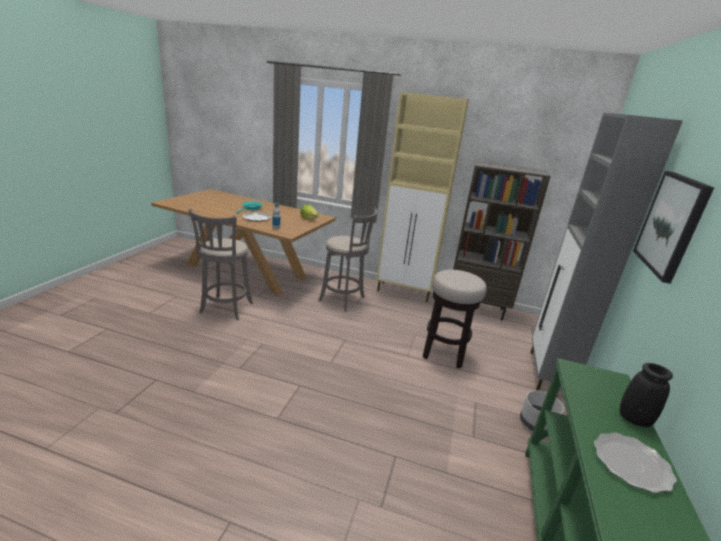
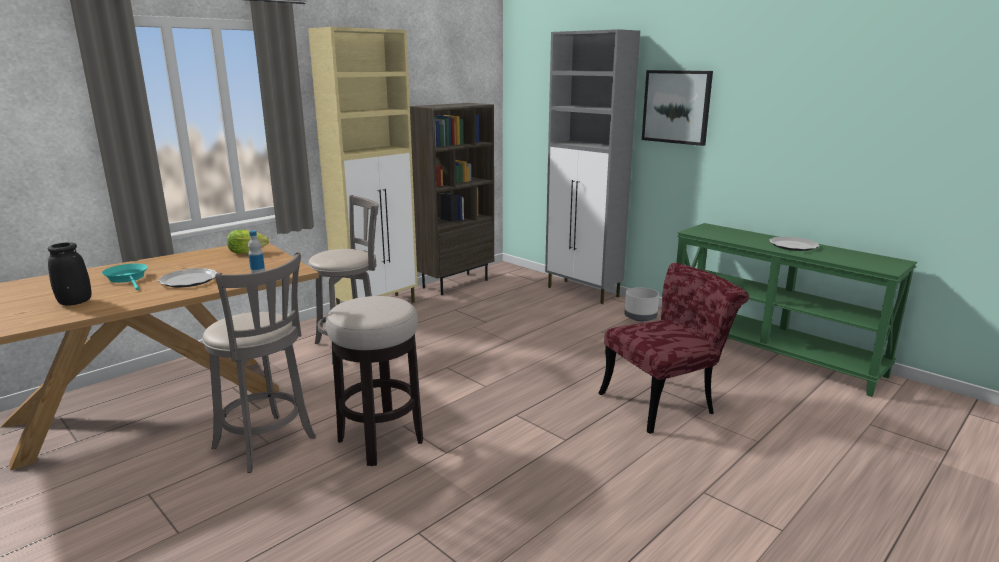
camera: 60 degrees left, 5 degrees down
stool [423,270,487,368] -> stool moved to [326,296,423,466]
black vase [620,363,673,427] -> black vase moved to [47,242,91,306]
none -> red chair [599,263,749,434]

